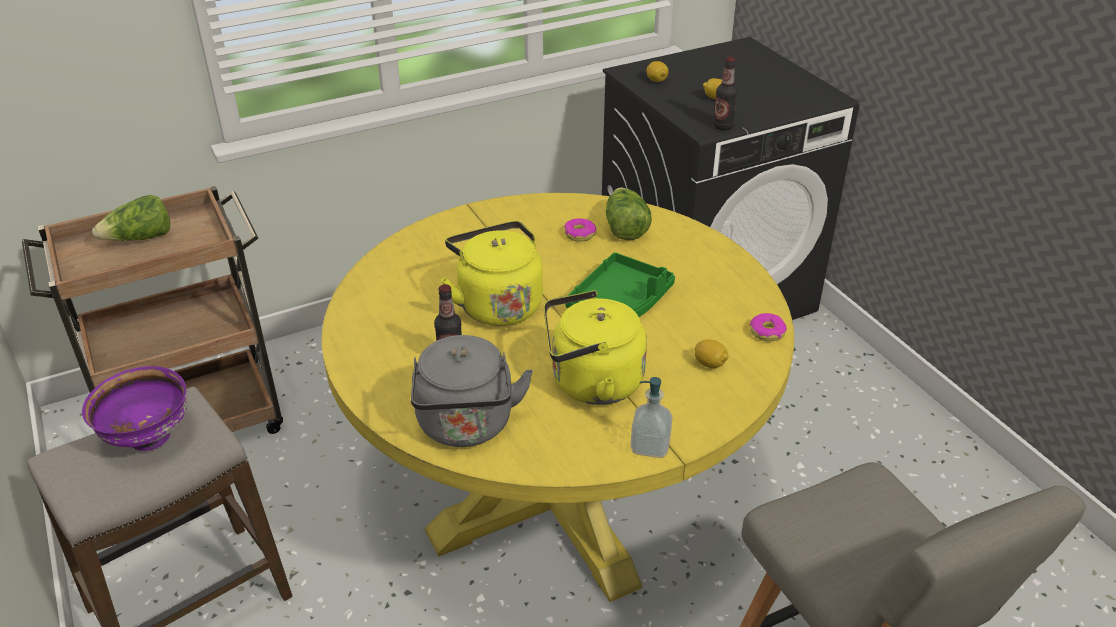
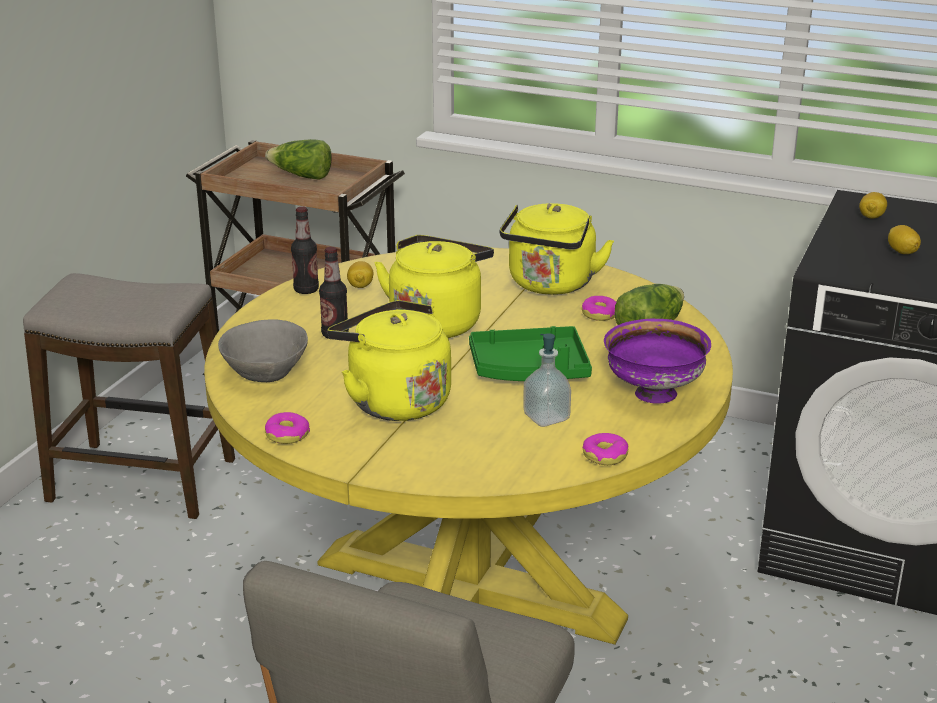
camera: 50 degrees right, 10 degrees down
purple bowl [82,366,187,451] -> purple bowl moved to [604,319,711,404]
grey kettle [411,335,533,447] -> grey bowl [218,319,308,382]
soap dispenser [631,377,673,458] -> soap dispenser moved to [523,333,571,427]
lemon [695,339,729,368] -> lemon moved to [347,261,373,288]
bottle [713,57,738,130] -> bottle moved to [291,206,319,294]
none -> donut [265,412,310,444]
none -> yellow kettle [500,203,614,295]

